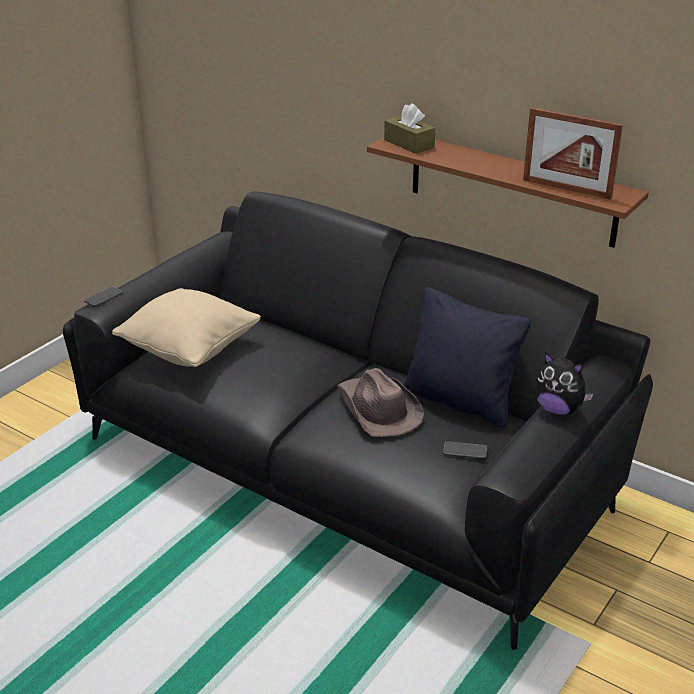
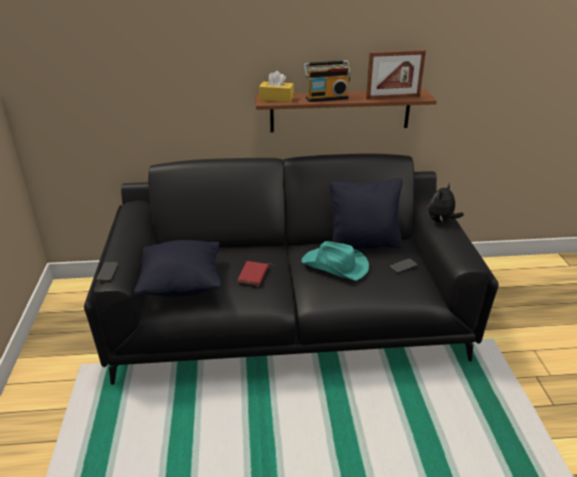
camera: 40 degrees left, 0 degrees up
beige pillow [112,288,261,367] -> black pillow [134,240,222,296]
brown hat [337,368,424,437] -> turquoise hat [301,241,369,281]
brown tissue box [384,103,435,154] -> yellow tissue box [259,71,294,102]
plush toy [534,352,594,415] -> plush toy turned 135 degrees clockwise [428,184,464,222]
none -> red book [238,261,275,286]
none -> radio [304,60,351,102]

